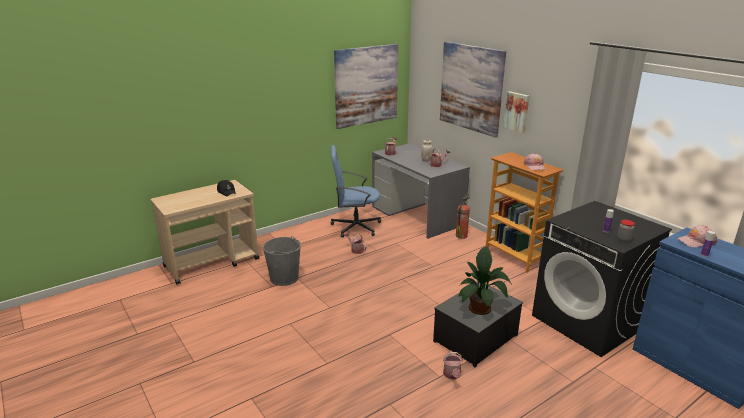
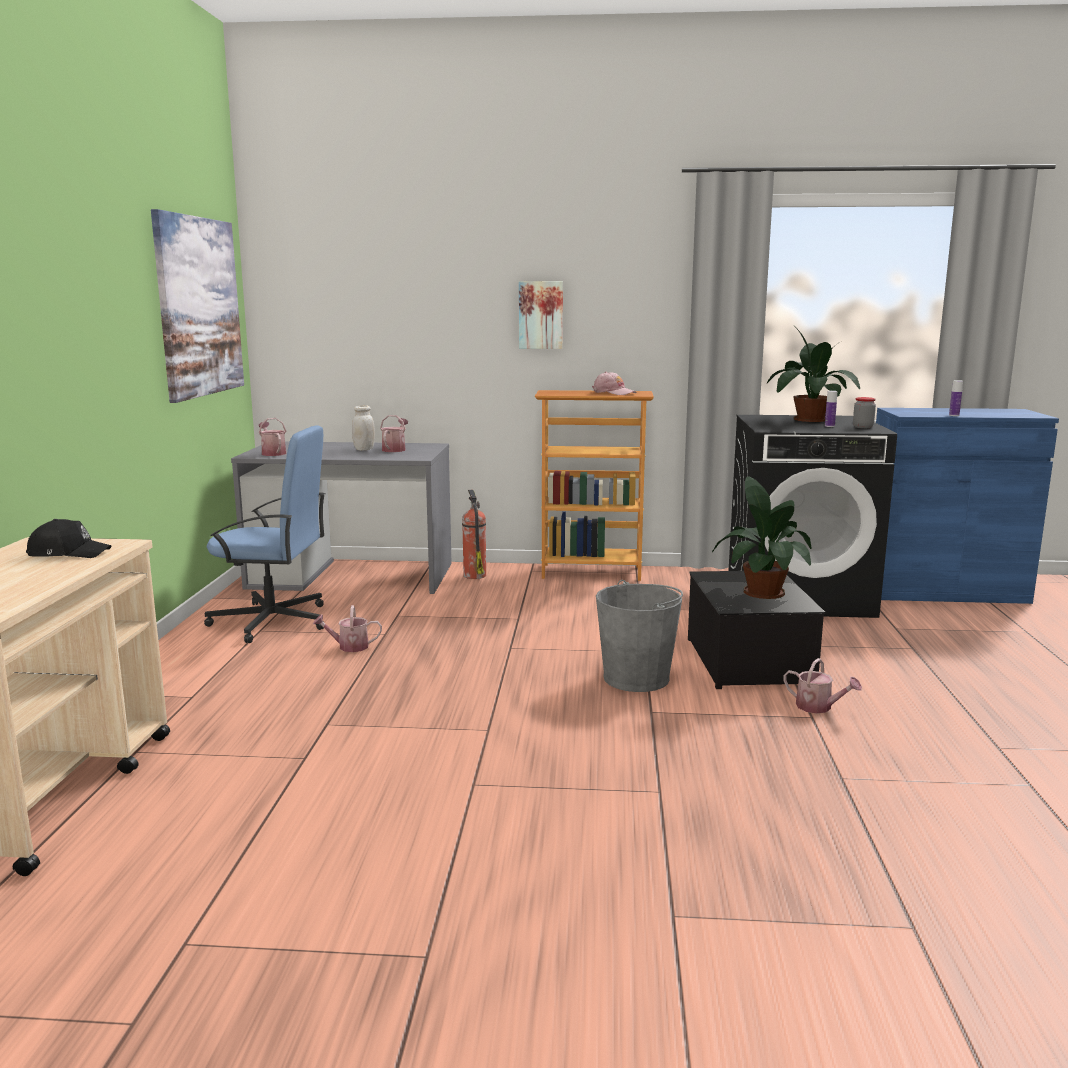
camera: 50 degrees left, 10 degrees down
grey bucket [263,236,301,286] -> grey bucket moved to [596,580,683,692]
blue office chair [330,145,381,238] -> blue office chair turned 120 degrees counterclockwise [204,425,326,643]
picture [440,42,506,138] -> none
pink cap [677,226,717,248] -> none
none -> potted plant [767,328,860,422]

